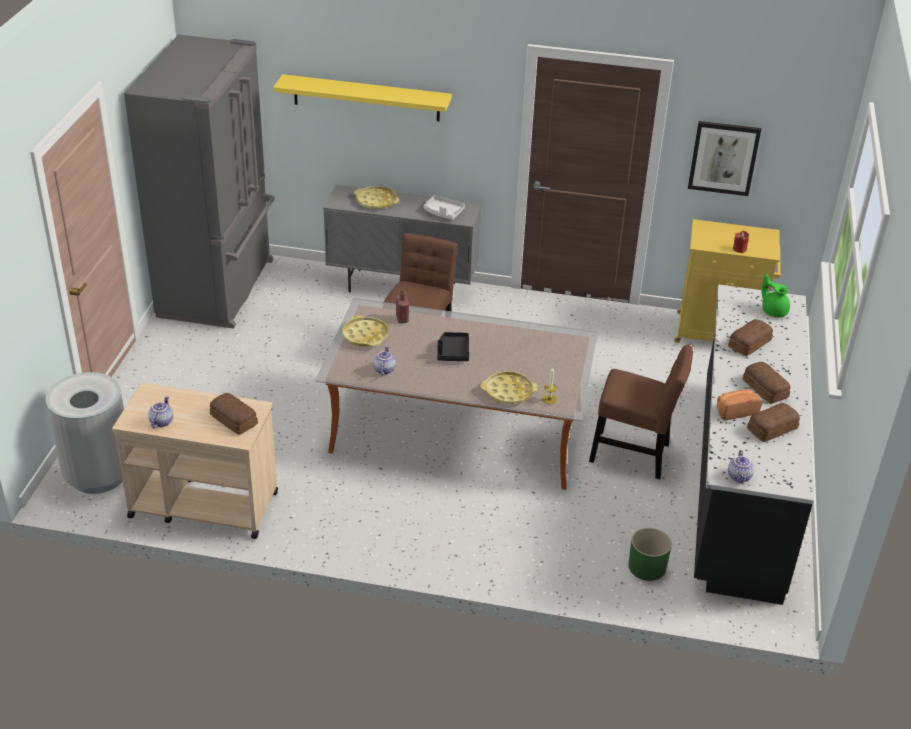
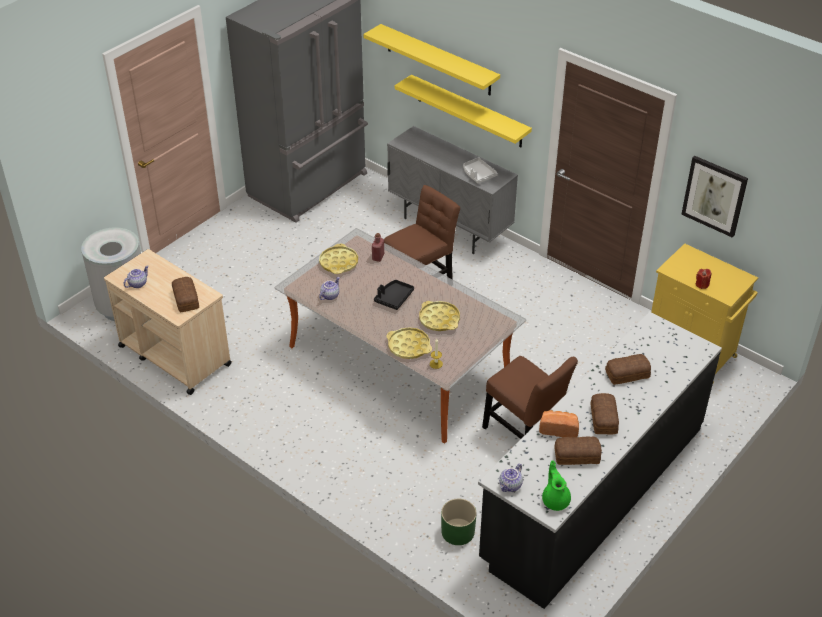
camera: 30 degrees right, 5 degrees up
yellow tray [354,186,399,209] -> yellow tray moved to [419,301,460,331]
green teapot [761,274,790,317] -> green teapot moved to [542,460,571,511]
none -> yellow shelf [395,75,532,147]

